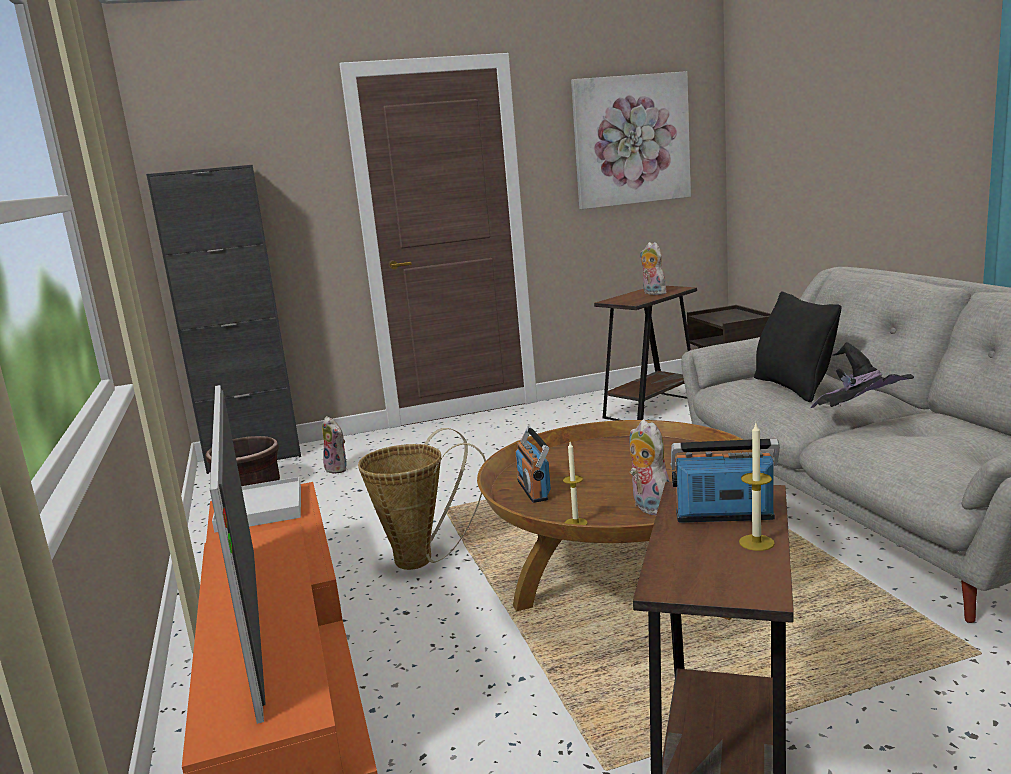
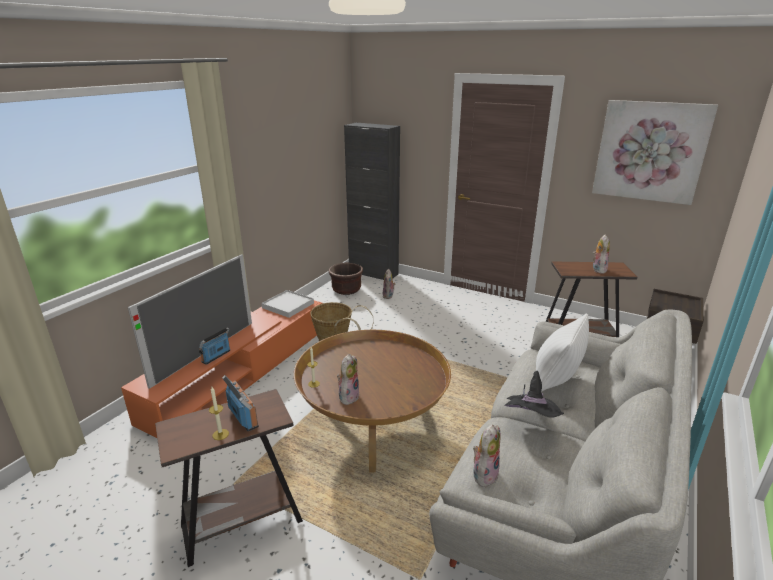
camera: 45 degrees right, 10 degrees up
radio [515,427,551,503] -> radio moved to [199,327,230,365]
black pillow [754,292,842,402] -> white pillow [536,314,589,392]
none -> plush toy [473,425,501,487]

